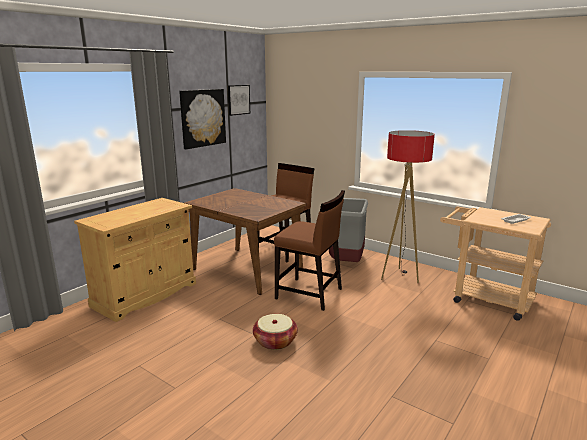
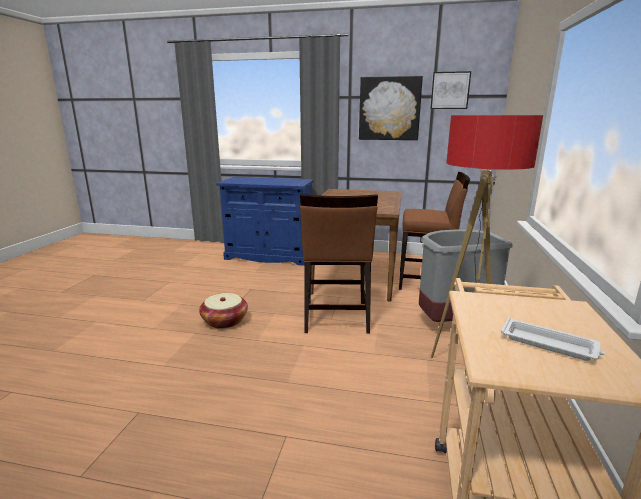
camera: 65 degrees right, 0 degrees up
beige cabinet [74,198,196,322] -> blue cabinet [216,177,314,266]

